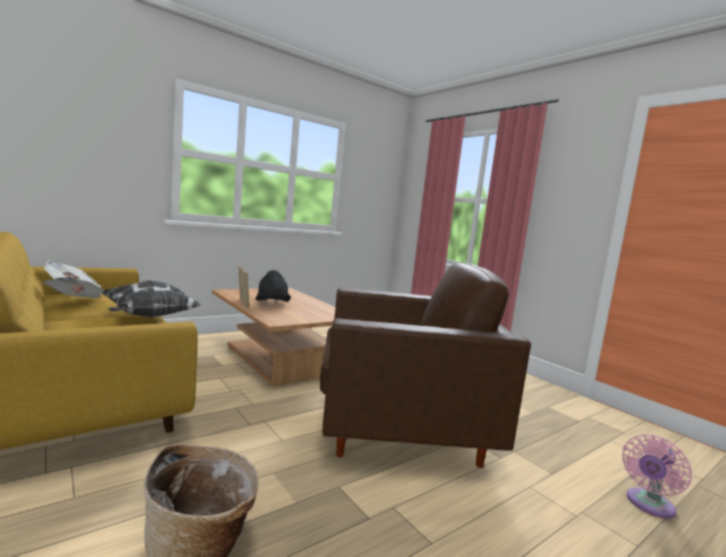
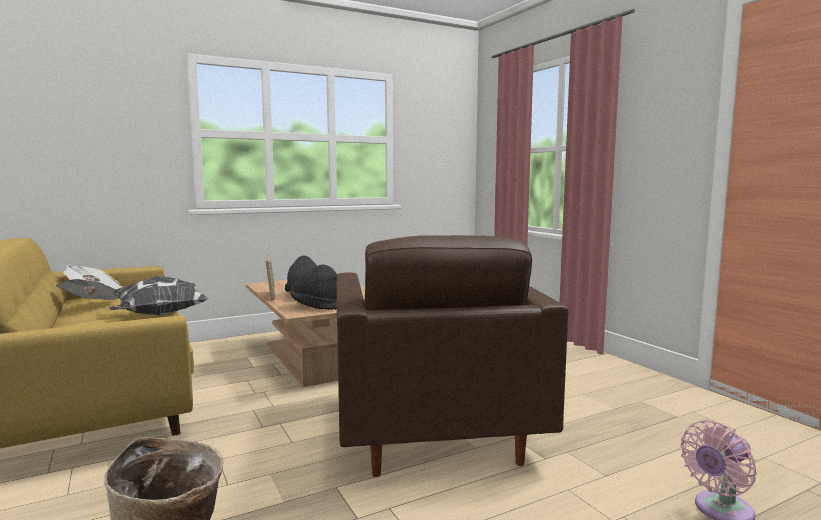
camera: 10 degrees right, 0 degrees up
brown armchair [320,262,531,468] -> brown armchair turned 75 degrees clockwise [336,235,568,477]
none -> black hat [290,264,337,310]

